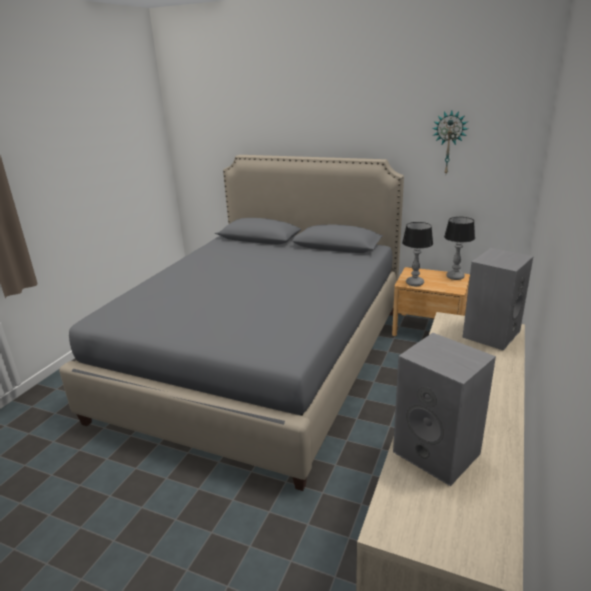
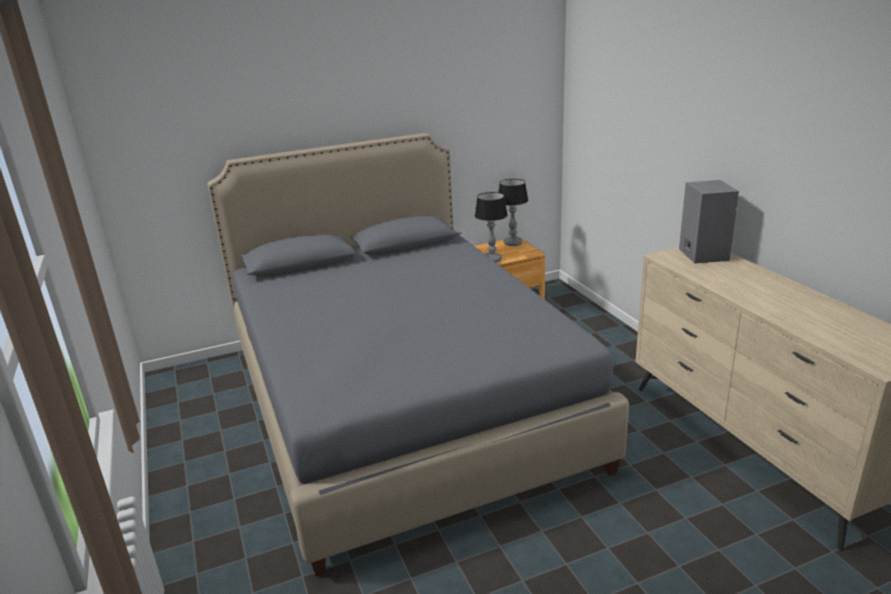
camera: 45 degrees left, 0 degrees up
grey speaker [393,333,496,486] -> none
wall clock [432,111,468,173] -> none

